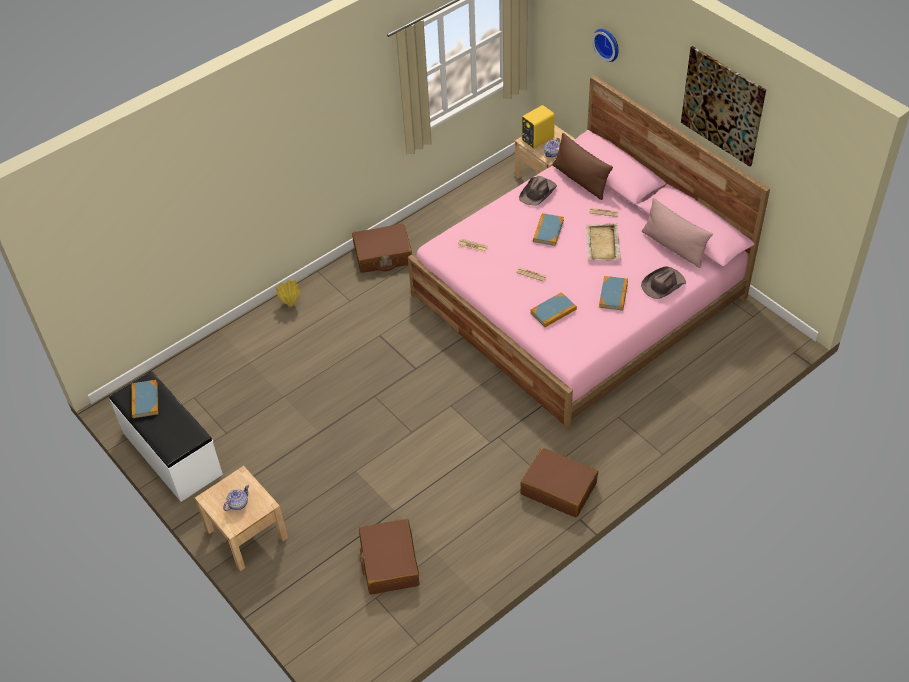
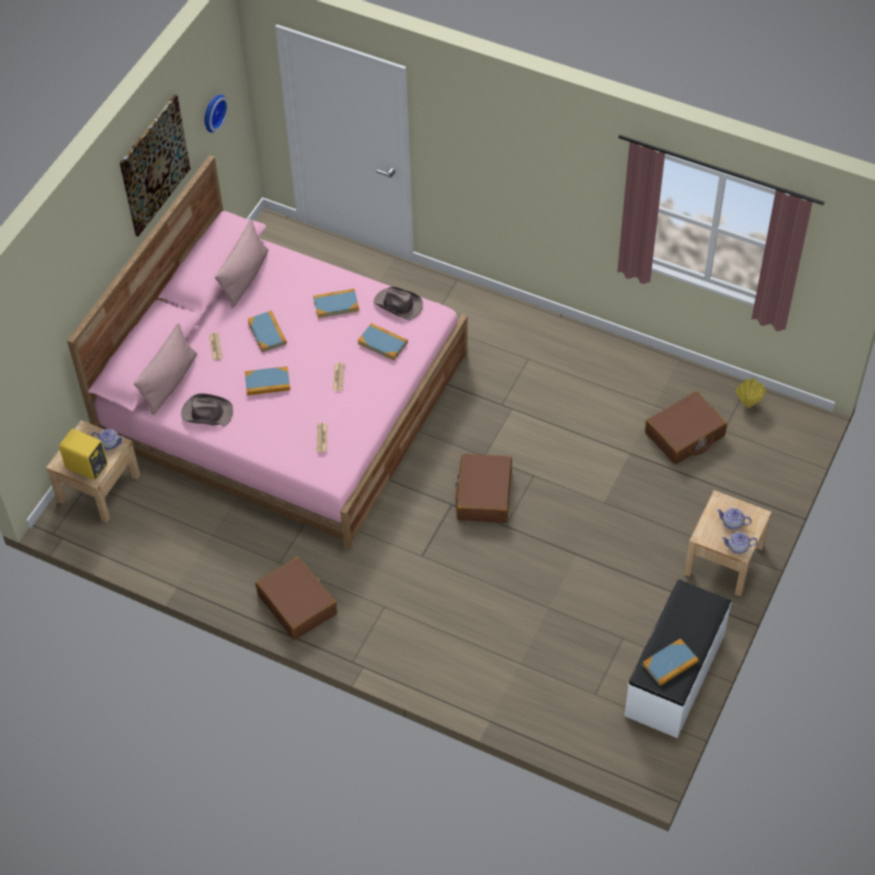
camera: 115 degrees left, 5 degrees up
yellow vase [275,280,300,306] -> yellow vase moved to [735,378,767,408]
brown suitcase [520,448,598,517] -> brown suitcase moved to [455,454,512,523]
brown pillow [553,133,613,200] -> pink pillow [134,323,197,415]
beige tray [585,223,621,261] -> book [248,311,287,352]
wall clock [592,29,618,62] -> wall clock moved to [204,94,229,133]
brown hat [641,266,686,299] -> brown hat moved to [373,287,423,320]
none -> teapot [722,532,758,554]

